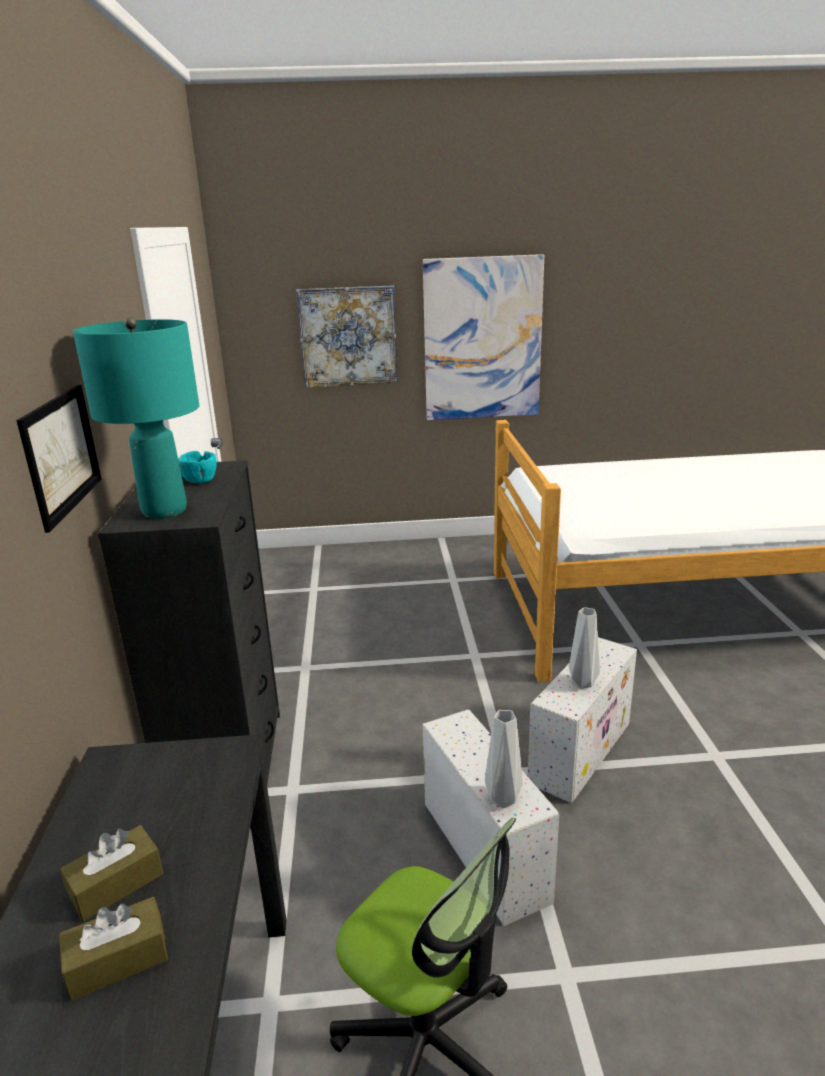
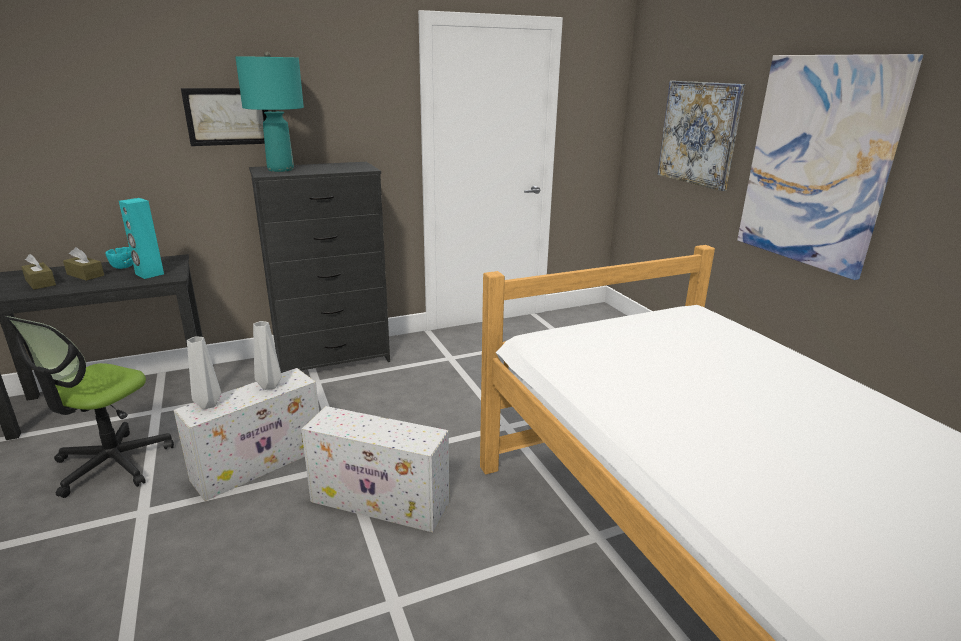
camera: 70 degrees right, 0 degrees up
turquoise bowl [178,451,217,483] -> turquoise bowl moved to [106,247,133,269]
grey vase [569,607,600,689] -> grey vase moved to [253,321,282,390]
none -> turquoise speaker [119,198,164,279]

